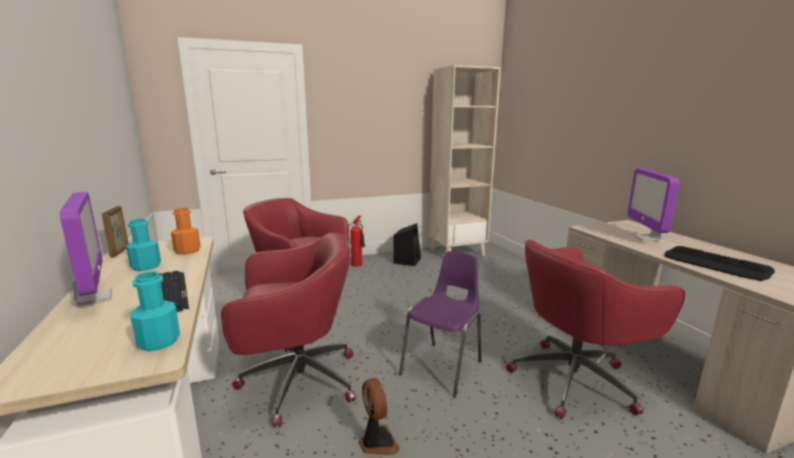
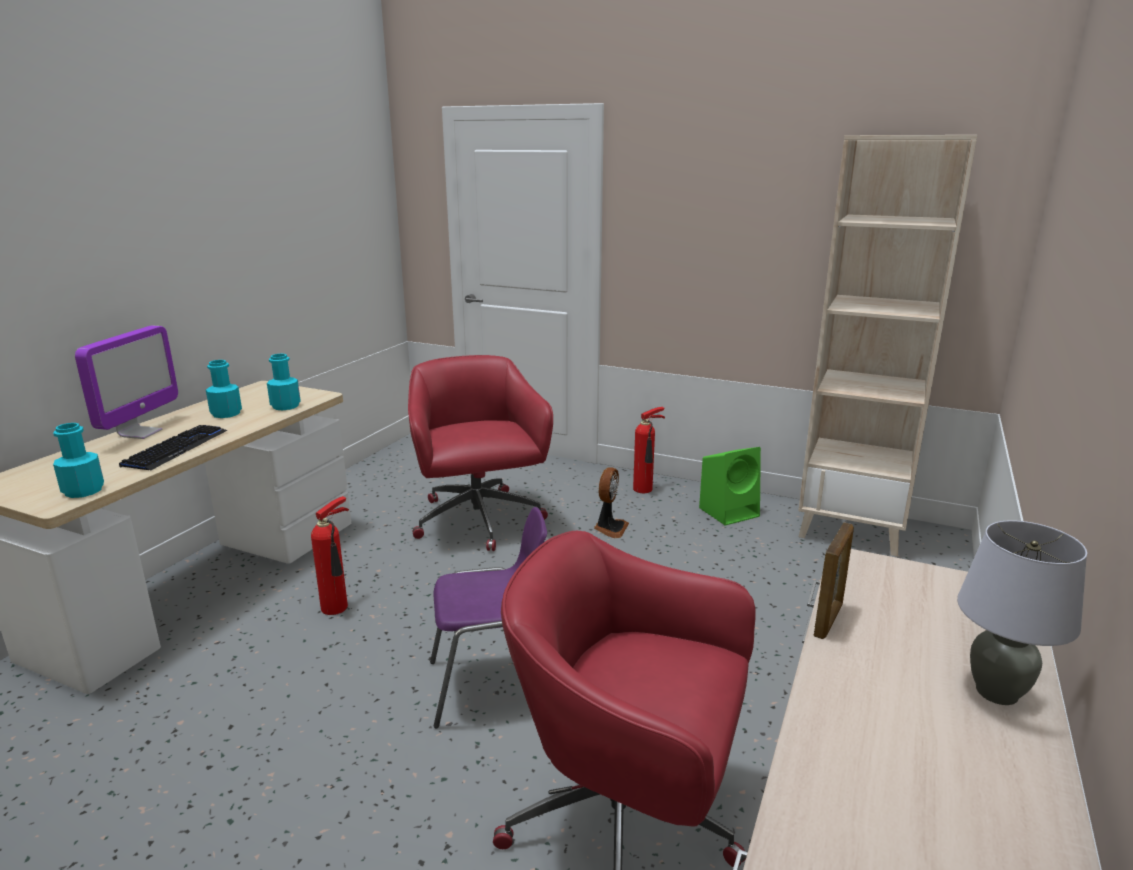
camera: 45 degrees right, 5 degrees up
picture frame [102,206,128,258] -> picture frame moved to [814,523,854,639]
orange bottle [171,208,200,255] -> turquoise bottle [267,353,301,410]
red office chair [221,233,356,428] -> fire extinguisher [311,496,349,615]
fan [359,378,400,455] -> fan moved to [594,467,629,538]
black speaker [394,223,421,266] -> green speaker [699,447,761,526]
monitor [628,169,679,241] -> none
keyboard [664,246,775,281] -> none
none -> grey table lamp [957,520,1087,705]

